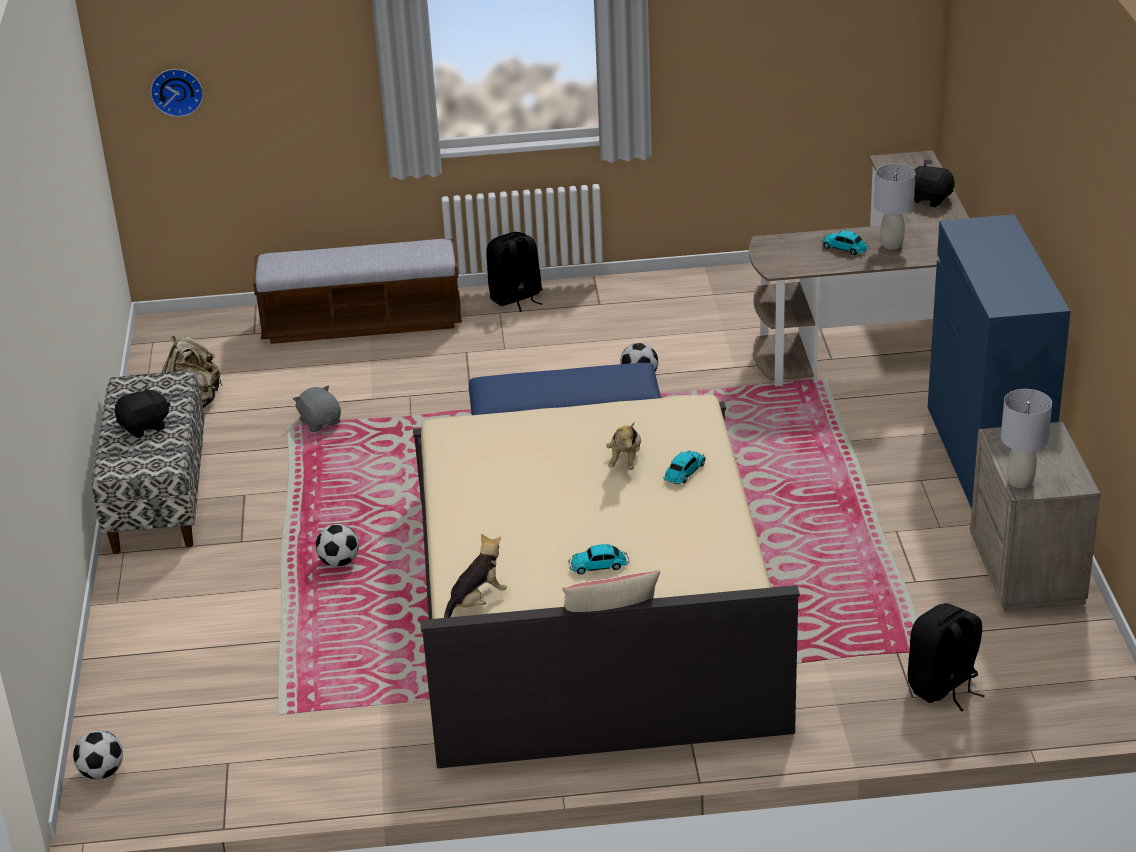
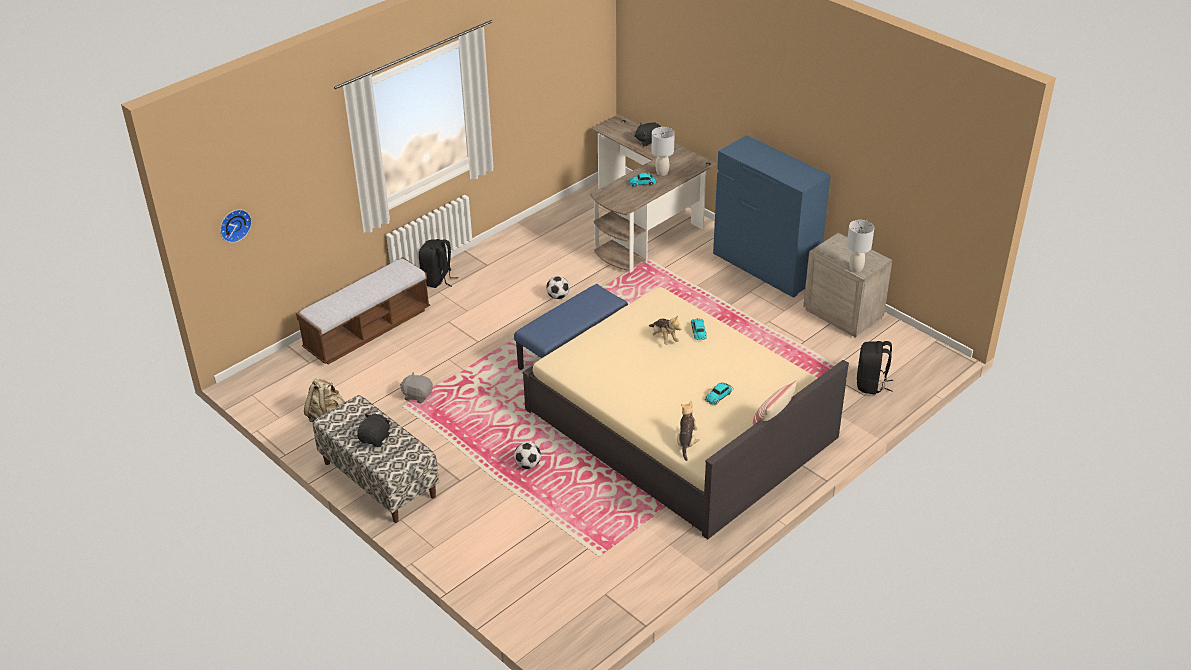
camera: 40 degrees left, 5 degrees up
football [73,730,123,780] -> none

